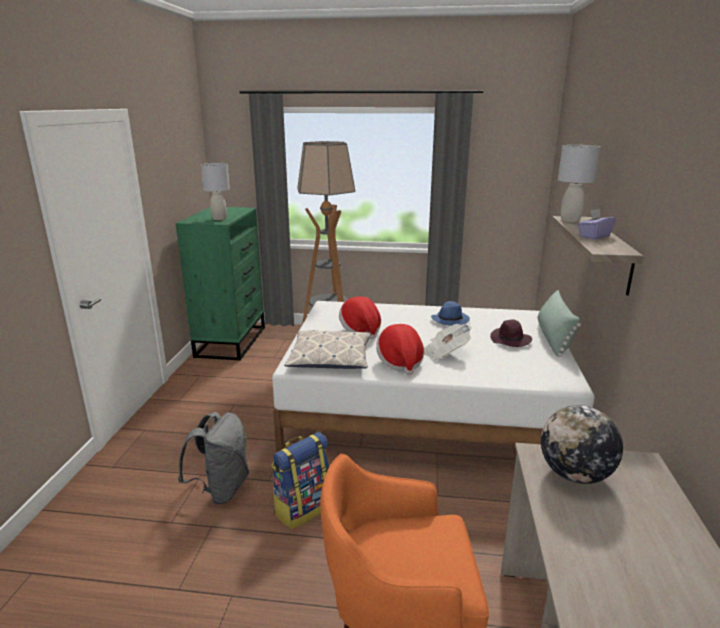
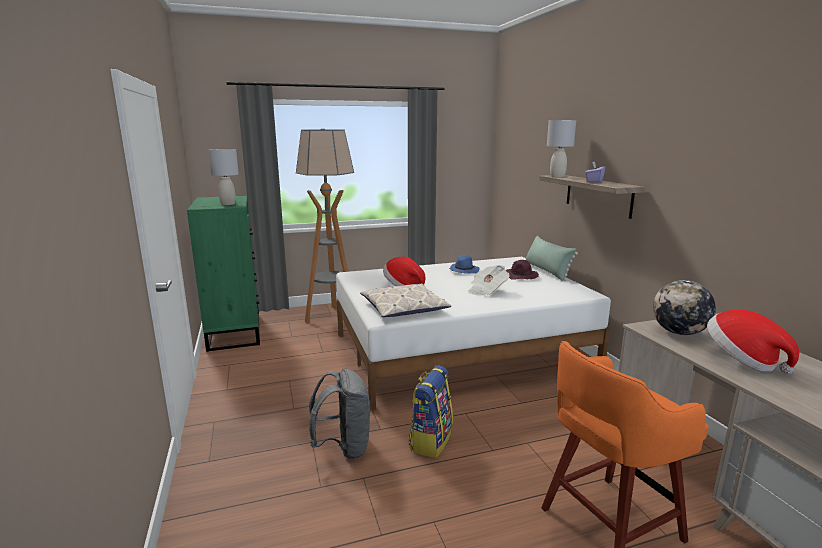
camera: 25 degrees left, 5 degrees down
hat [376,324,424,375] -> hat moved to [707,310,799,374]

